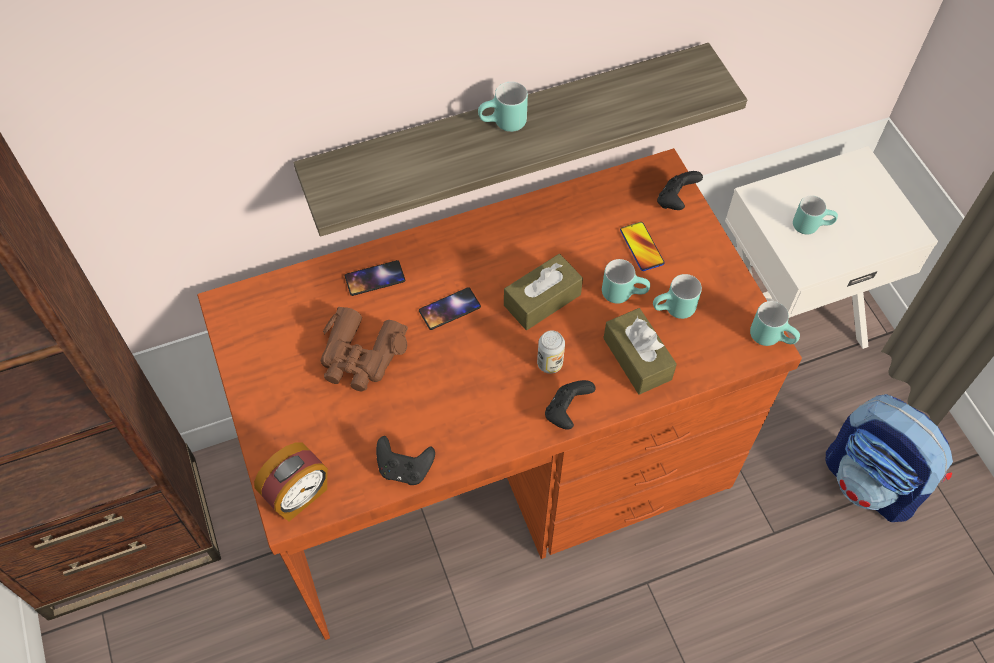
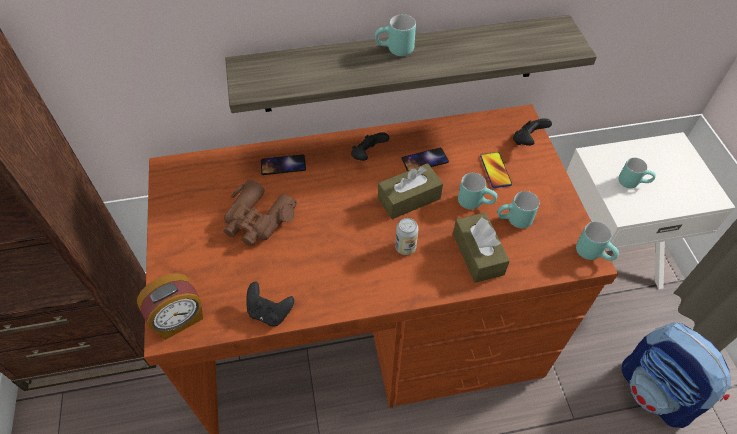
camera: 10 degrees right, 5 degrees down
phone [419,287,481,330] -> phone moved to [401,148,449,171]
black game controller [545,380,596,429] -> black game controller moved to [351,132,389,161]

